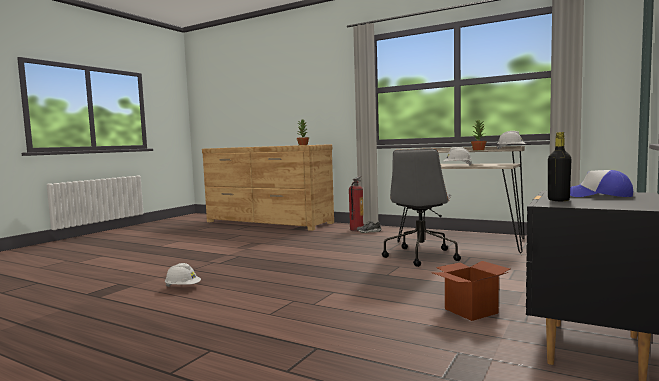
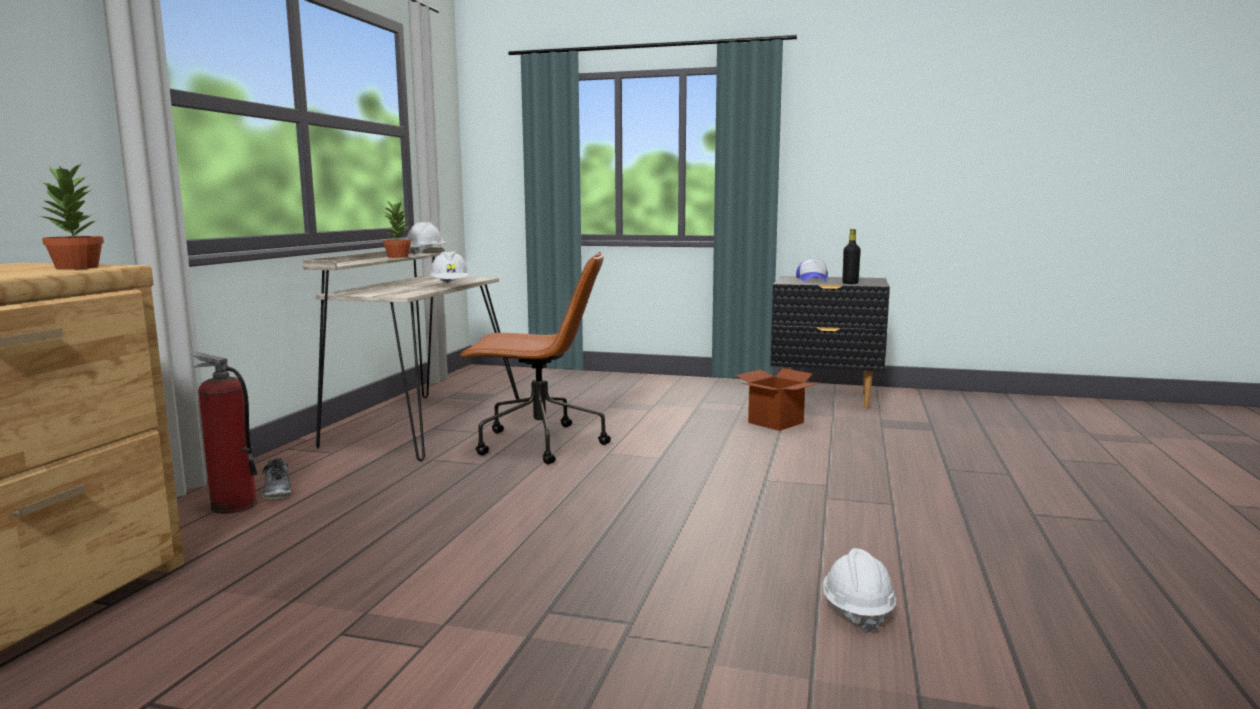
camera: 105 degrees left, 5 degrees up
grey office chair [382,149,461,267] -> brown office chair [460,252,611,464]

